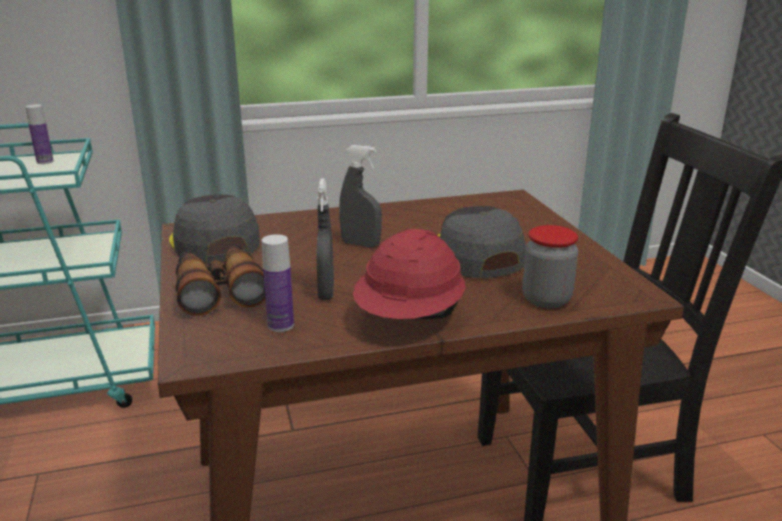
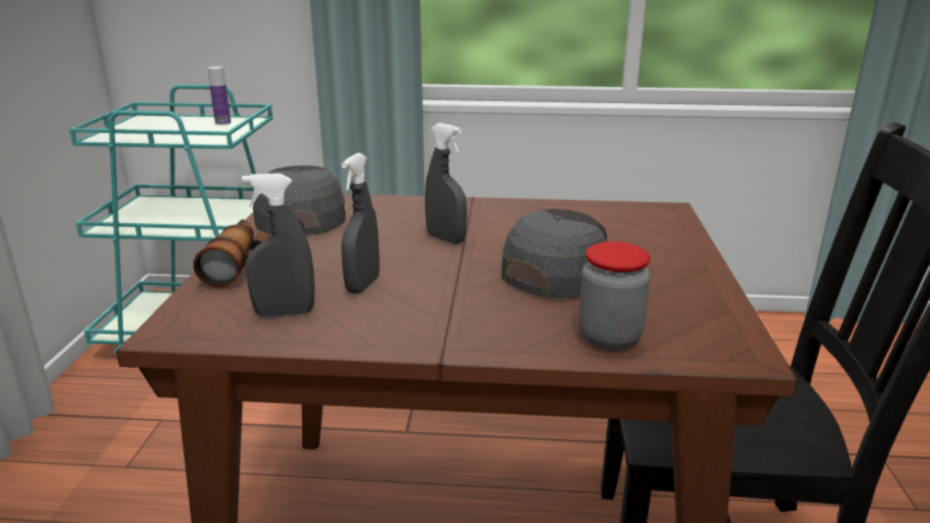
camera: 20 degrees right, 0 degrees up
bottle [262,234,294,332] -> grey spray bottle [242,173,315,316]
red hard hat [353,229,465,319] -> none
grey cap [438,206,526,278] -> grey cap turned 45 degrees clockwise [501,209,607,299]

